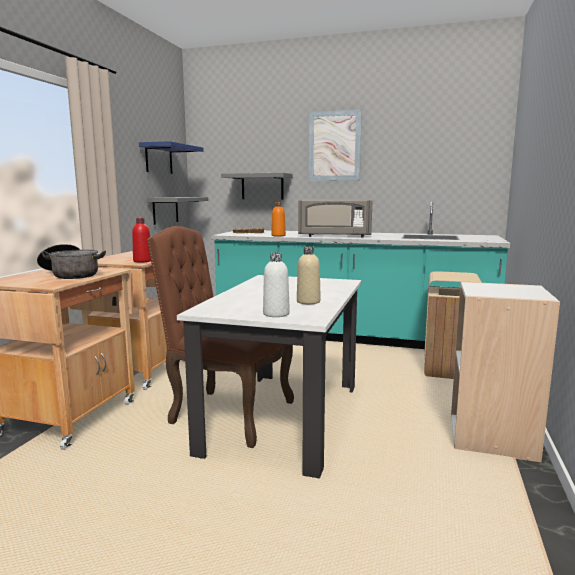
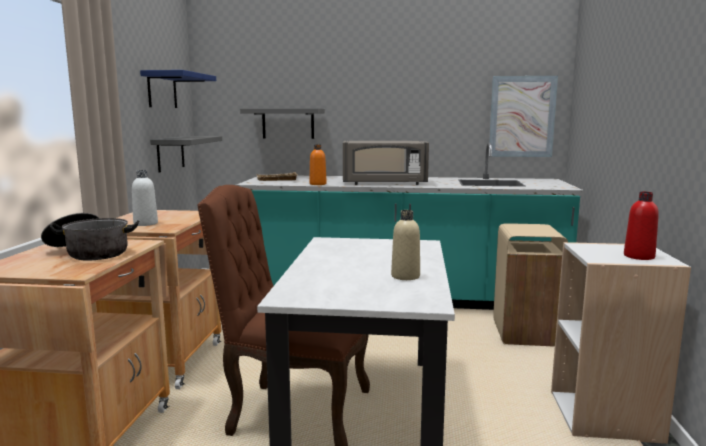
camera: 10 degrees left, 0 degrees up
red bottle [132,218,151,263] -> red bottle moved to [624,192,659,260]
white bottle [263,253,290,317] -> white bottle moved to [132,170,158,226]
picture [308,109,362,181] -> picture moved to [489,76,558,157]

